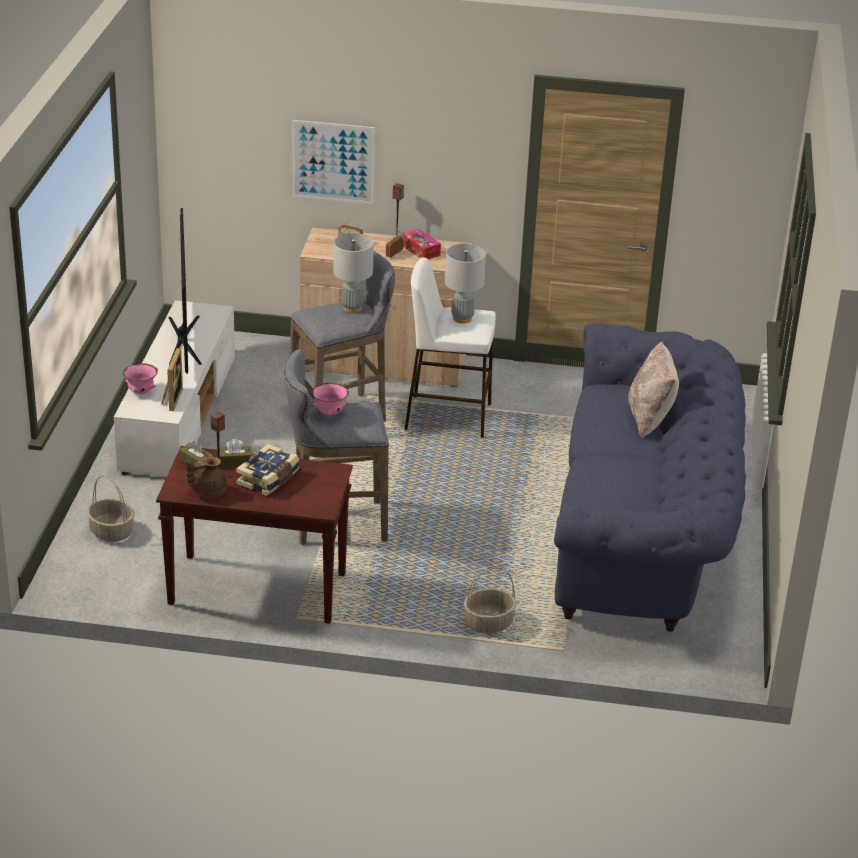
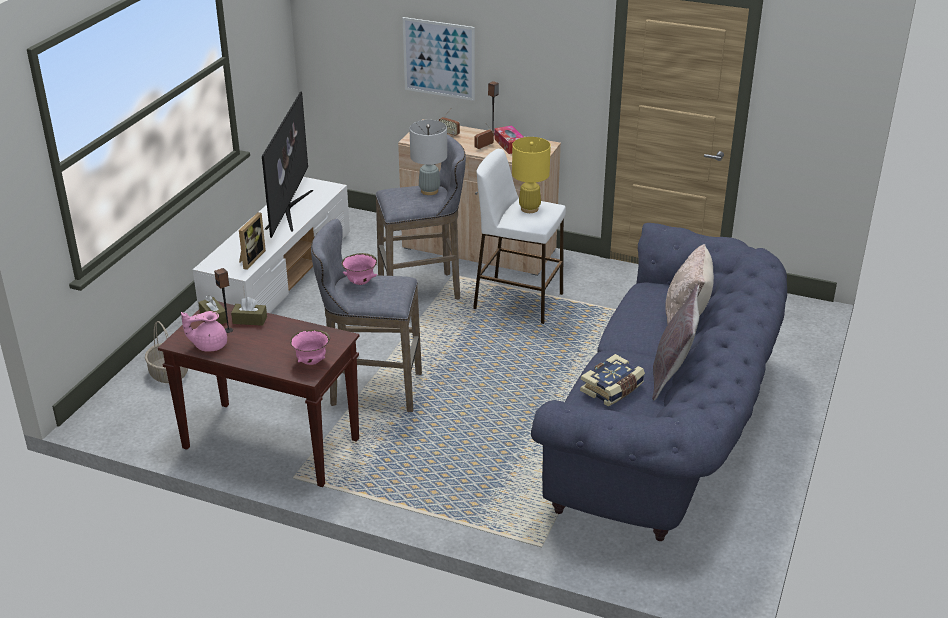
camera: 15 degrees right, 0 degrees up
pink bowl [123,364,158,394] -> pink bowl moved to [290,330,330,365]
brown teapot [185,456,227,498] -> pink teapot [181,311,227,352]
book [236,444,299,496] -> book moved to [580,354,645,407]
grey table lamp [445,244,486,324] -> yellow table lamp [512,137,551,213]
basket [464,567,517,634] -> none
none -> grey pillow [652,284,699,400]

